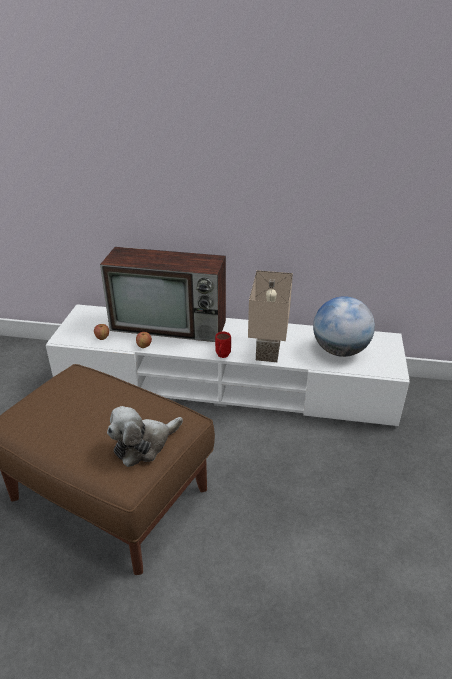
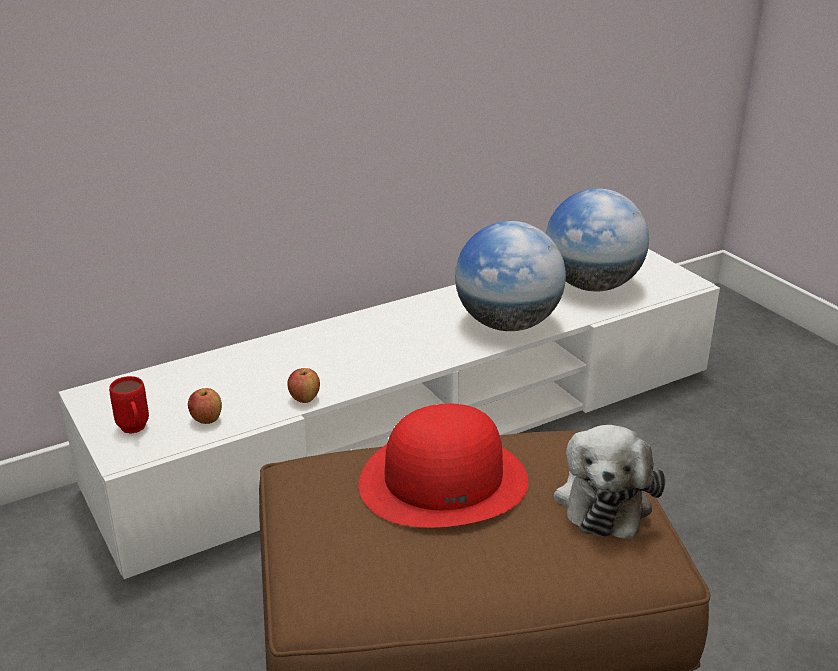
camera: 40 degrees left, 5 degrees down
television [100,247,226,342] -> none
red mug [215,332,231,358] -> red mug moved to [109,376,149,434]
beige table lamp [248,270,293,362] -> globe [455,221,566,331]
none -> red hat [359,403,528,527]

